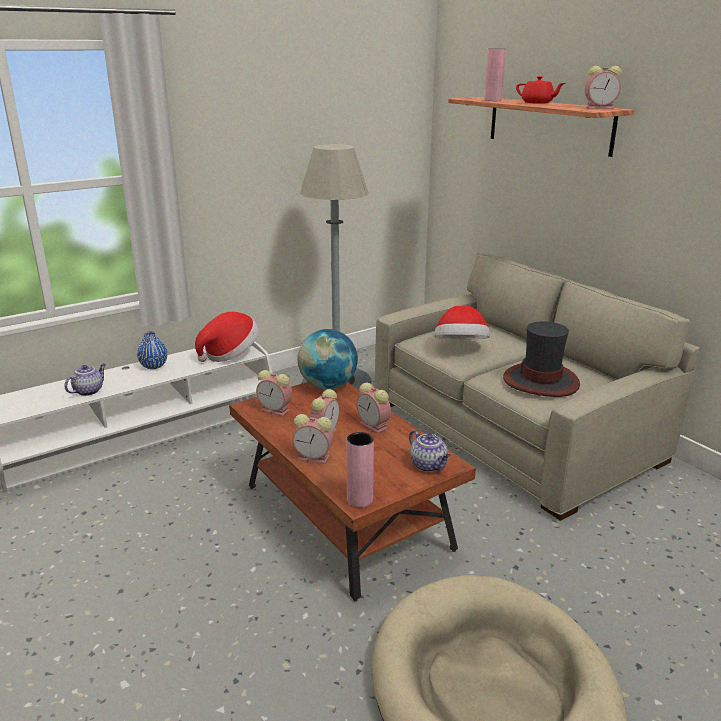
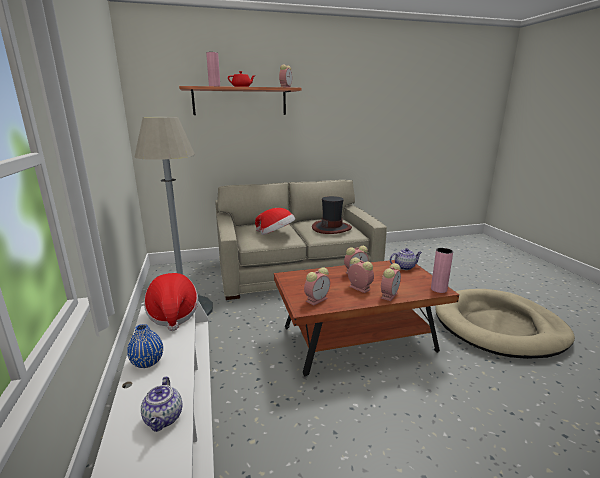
camera: 70 degrees left, 5 degrees down
teapot [64,364,106,396] -> teapot turned 150 degrees counterclockwise [141,377,183,432]
globe [297,329,358,389] -> none

